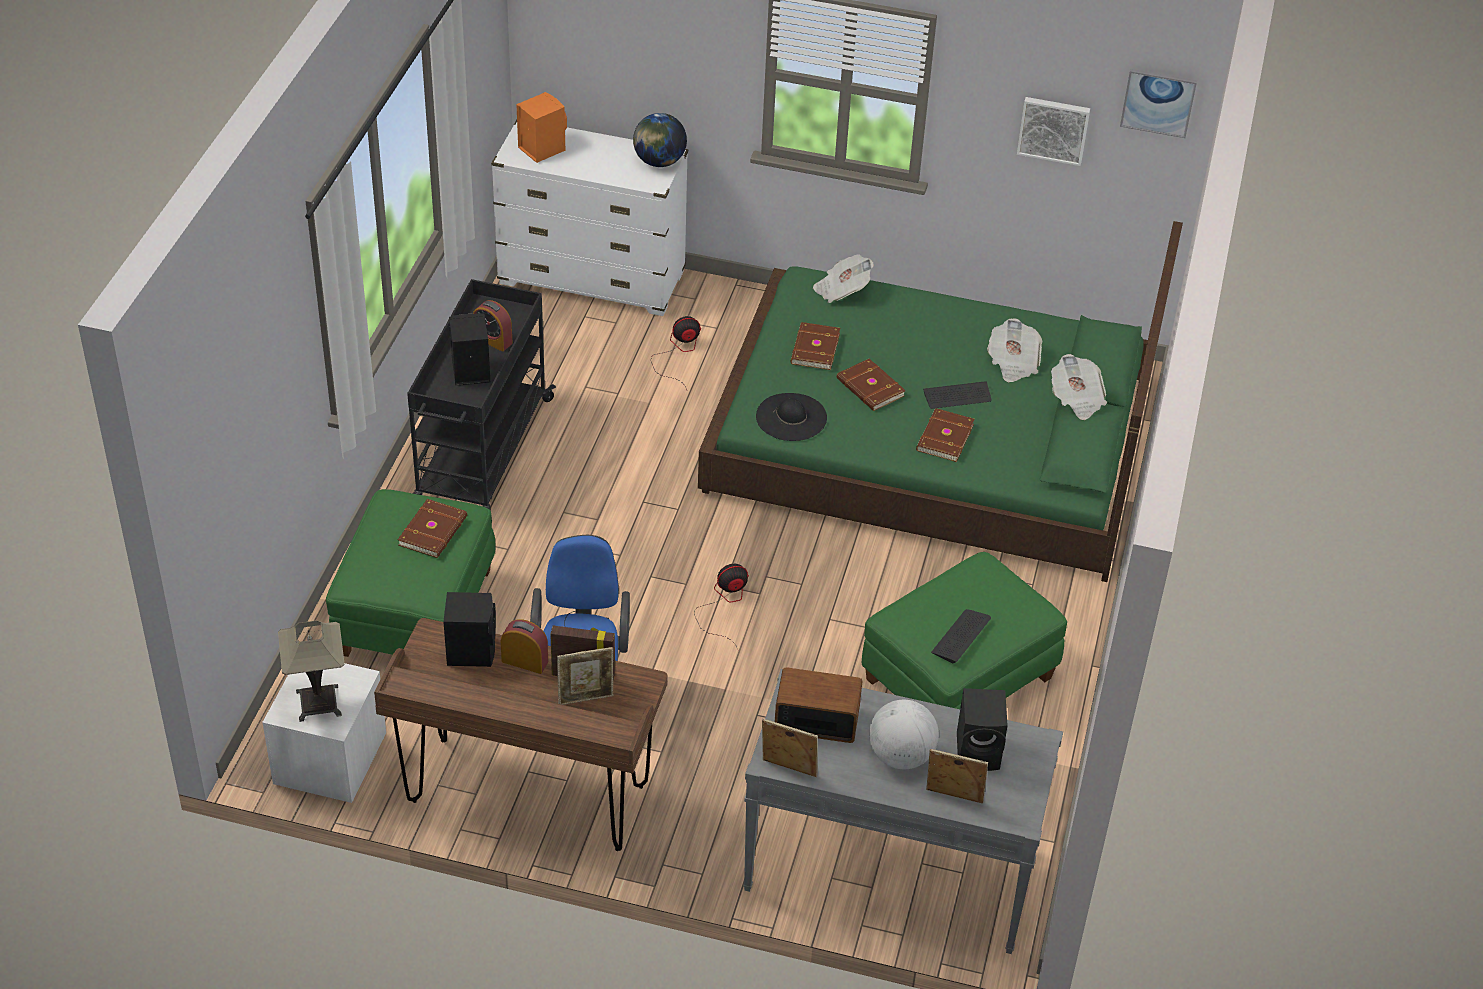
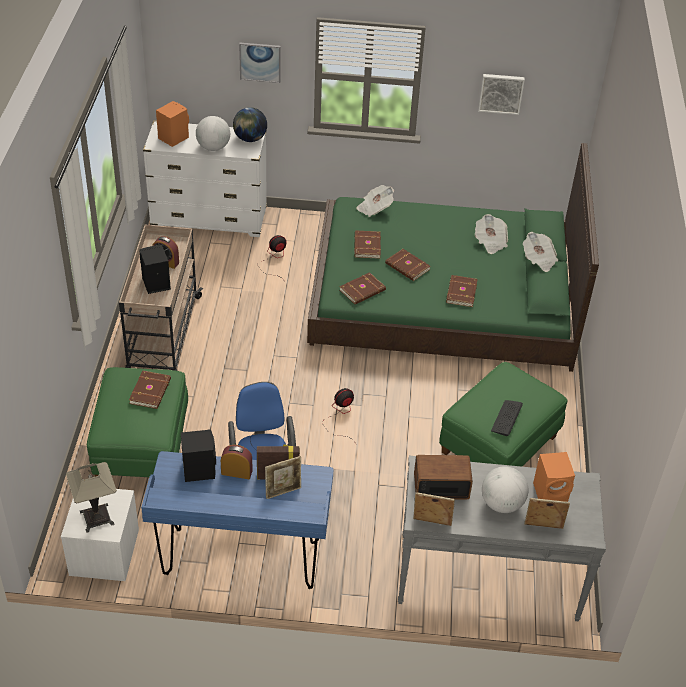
camera: 10 degrees left, 0 degrees up
brown desk [374,618,667,851] -> blue desk [141,451,333,589]
black cart [407,279,556,510] -> beige cart [119,225,203,371]
black hat [756,393,827,441] -> brown book [339,272,386,304]
keyboard [923,381,992,409] -> none
black speaker [957,688,1008,771] -> orange speaker [533,452,575,502]
picture [1120,69,1197,138] -> picture moved to [239,43,281,83]
none -> globe [196,116,230,151]

